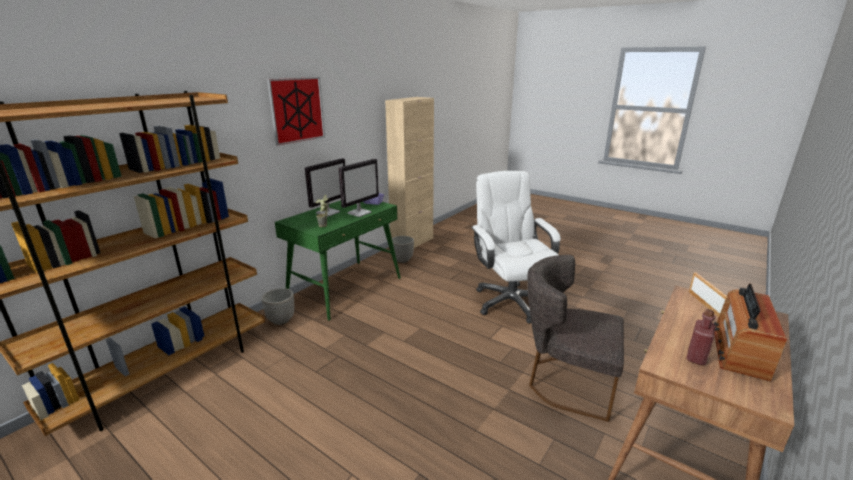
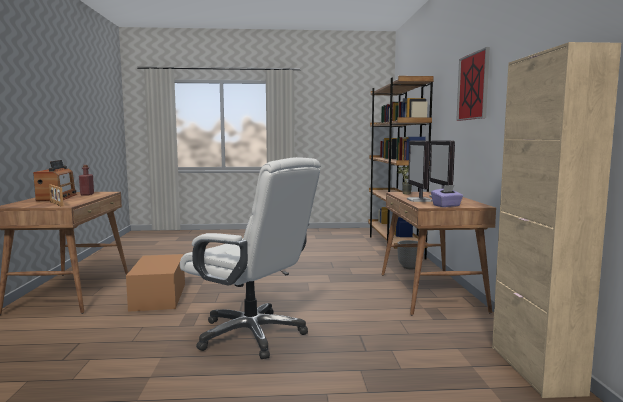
camera: 140 degrees right, 15 degrees down
green desk [275,200,401,321] -> brown desk [382,192,496,316]
planter [392,236,414,263] -> none
grey chair [527,255,624,422] -> cardboard box [126,254,185,312]

